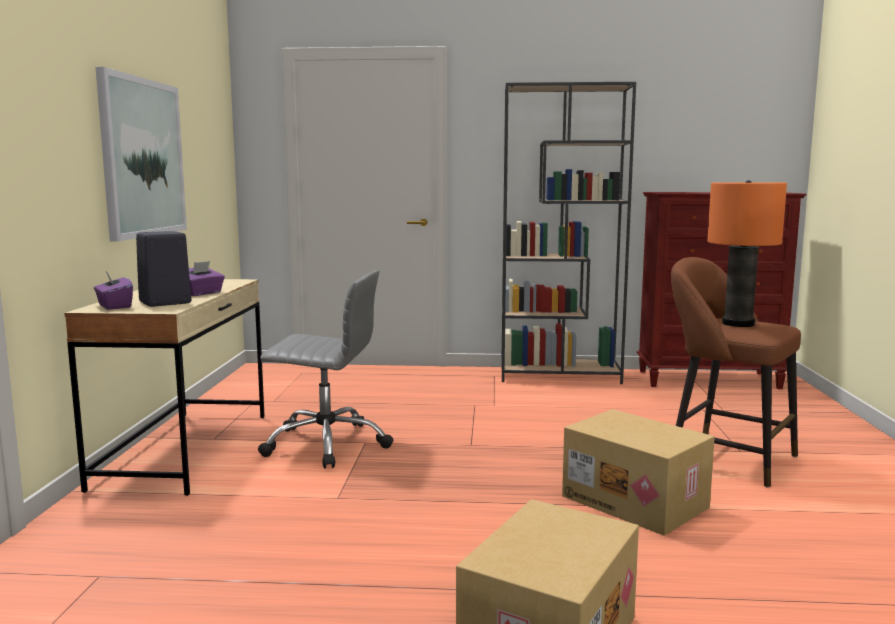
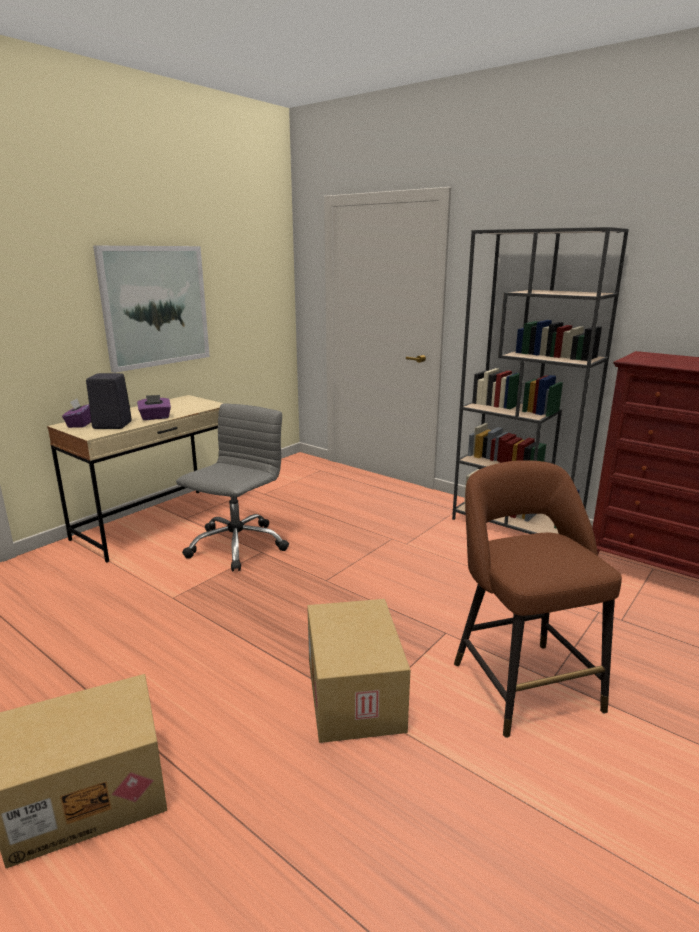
camera: 35 degrees right, 10 degrees up
grey office chair [258,270,393,468] -> grey office chair turned 105 degrees counterclockwise [176,403,289,571]
orange table lamp [707,180,787,327] -> none

